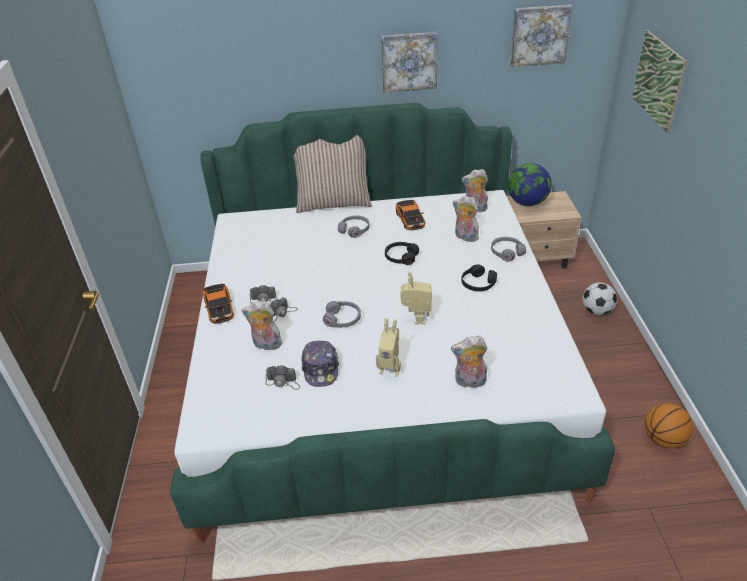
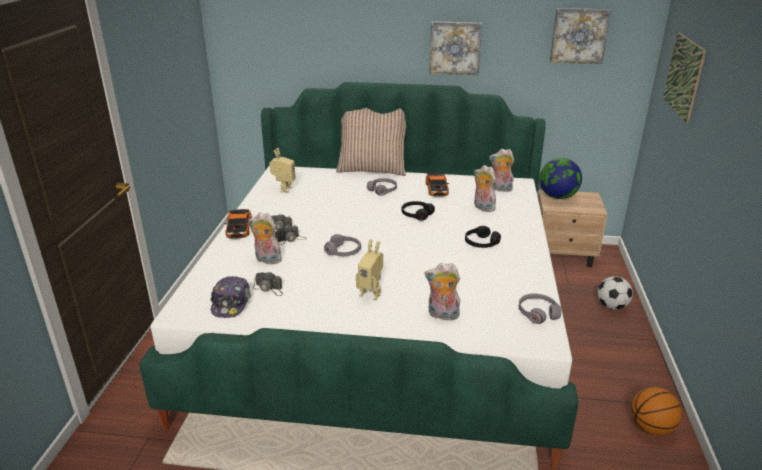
camera: 10 degrees right, 10 degrees down
cap [302,341,339,387] -> cap moved to [211,276,251,318]
toy robot [400,272,432,325] -> toy robot moved to [269,148,296,193]
grey headphones [491,237,526,261] -> grey headphones moved to [519,293,561,324]

